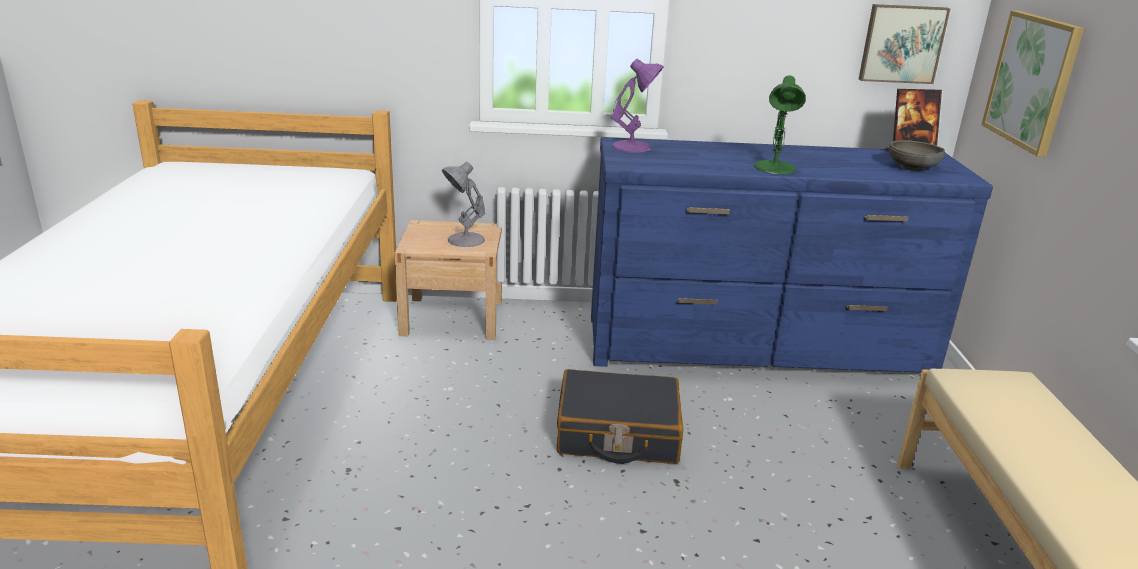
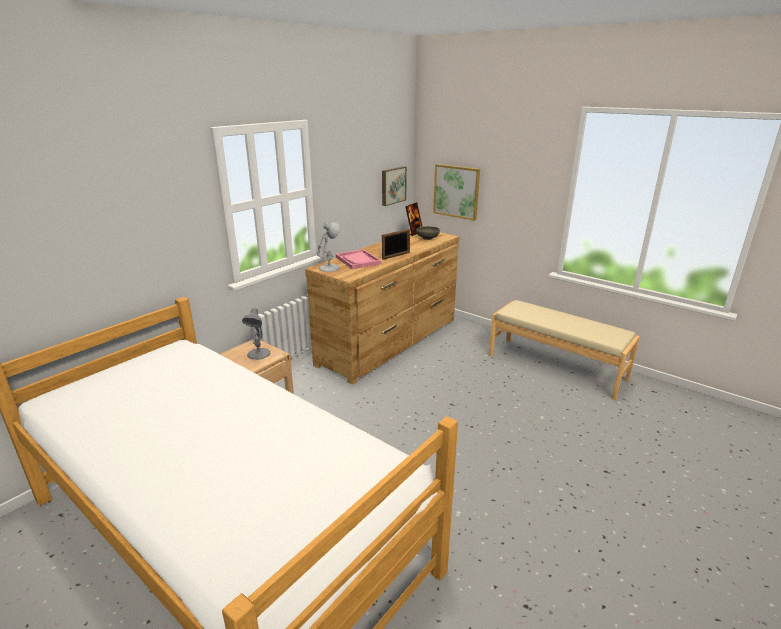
camera: 50 degrees left, 0 degrees up
black suitcase [557,369,683,464] -> none
blue dresser [591,137,993,372] -> brown dresser [305,231,459,385]
purple table lamp [611,59,664,153] -> white table lamp [317,222,341,272]
green table lamp [754,75,806,174] -> picture frame [382,229,410,260]
none -> pink tray [336,249,381,269]

